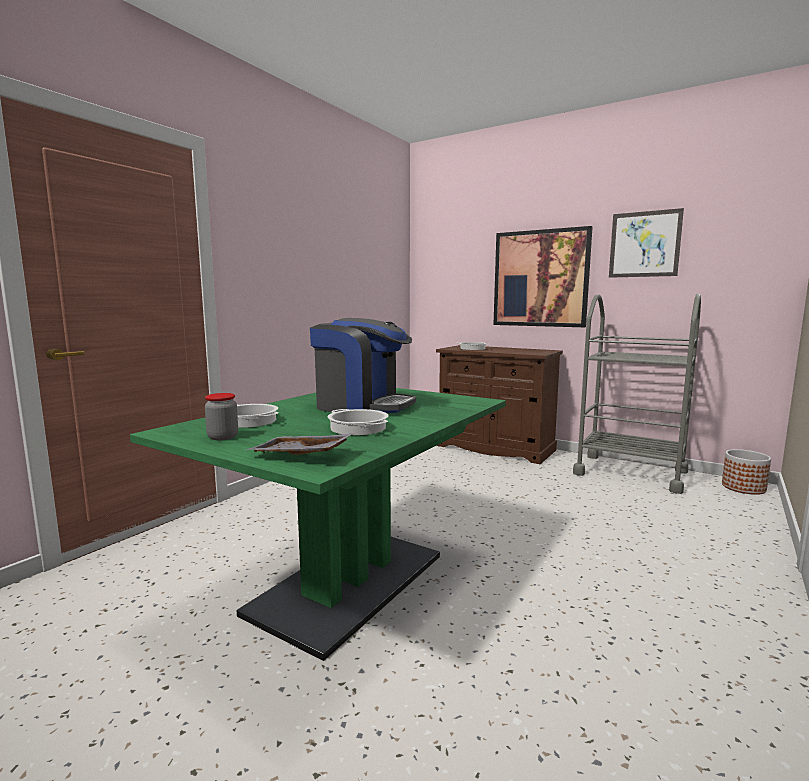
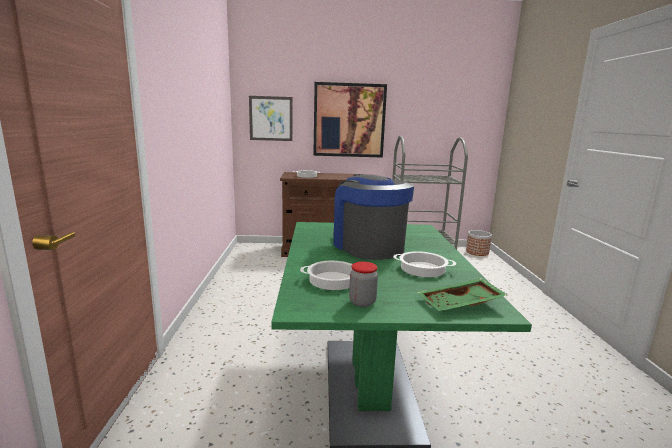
camera: 35 degrees left, 5 degrees up
grey tray [245,434,353,455] -> green tray [418,278,508,311]
coffee machine [310,318,416,413] -> coffee machine turned 105 degrees counterclockwise [333,174,414,260]
picture [609,208,684,278] -> picture moved to [249,96,292,141]

